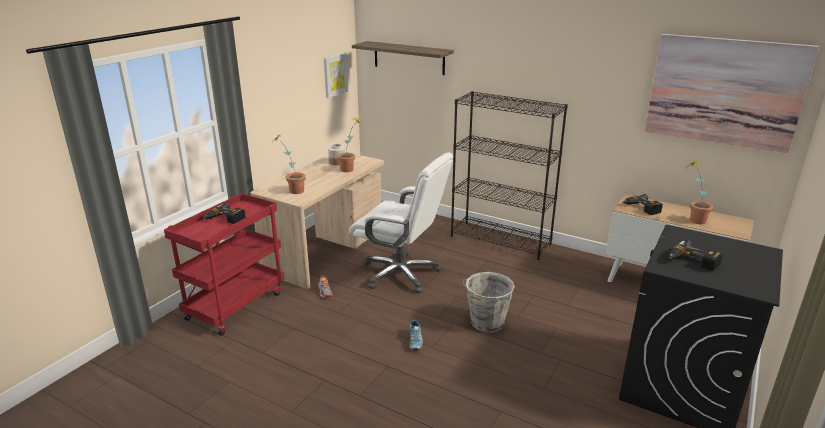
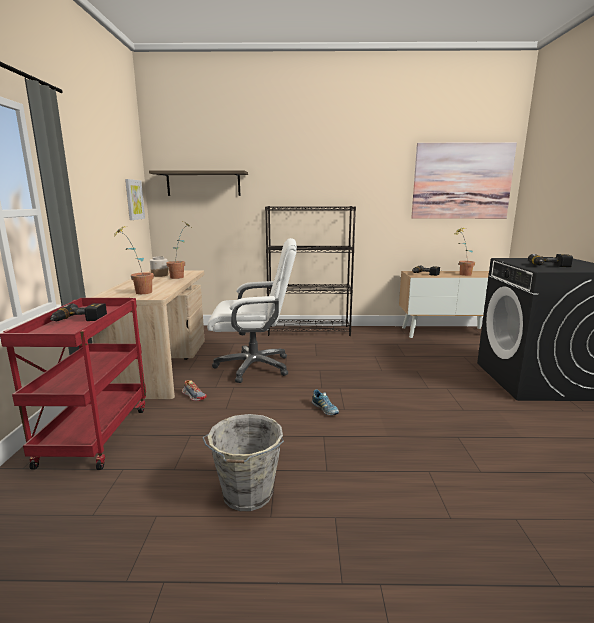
camera: 30 degrees left, 10 degrees down
grey bucket [463,272,515,333] -> grey bucket moved to [202,414,284,511]

